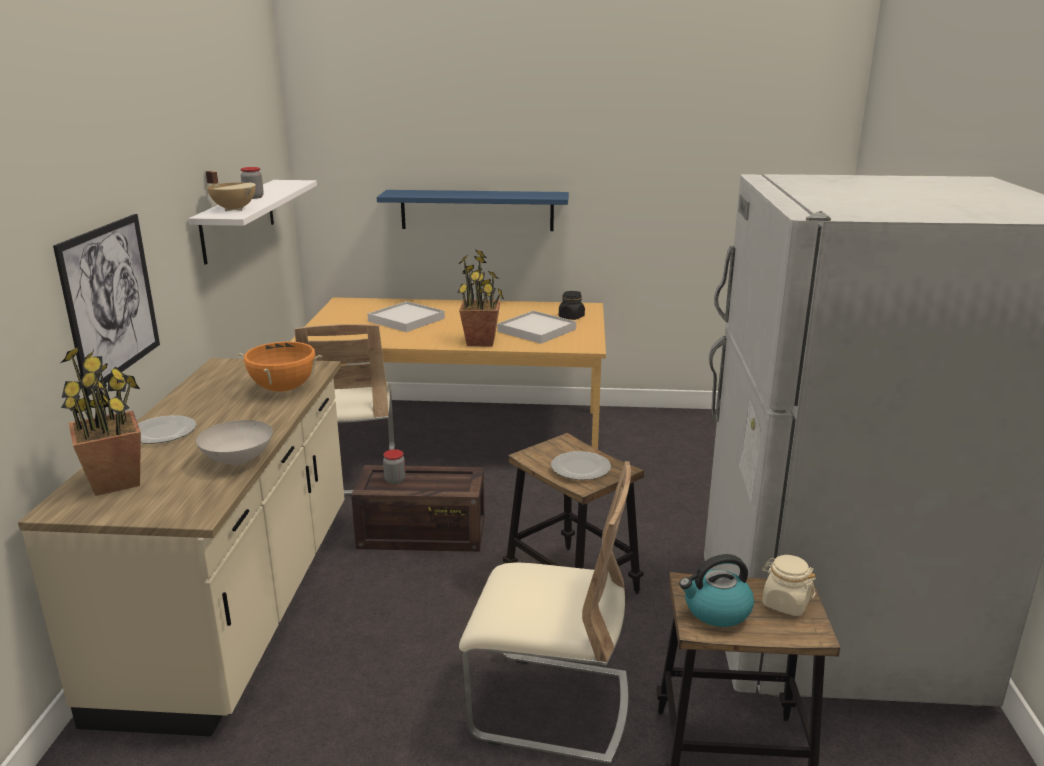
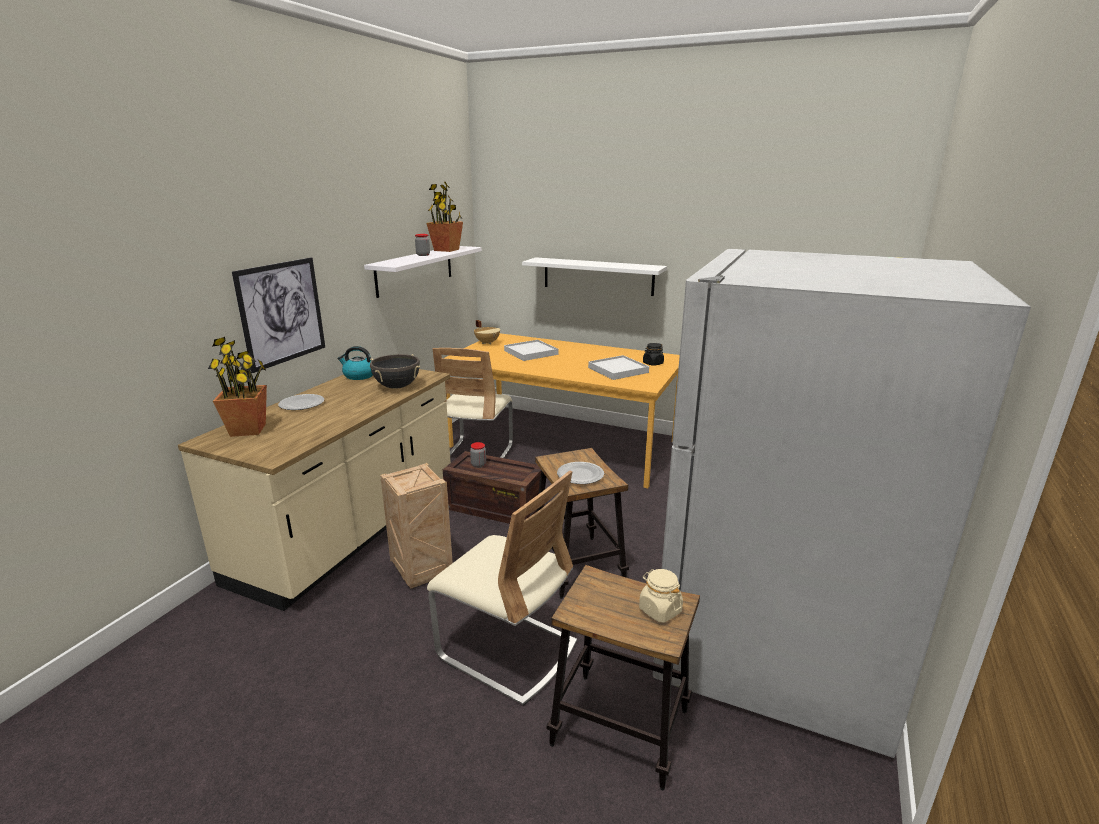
camera: 20 degrees right, 0 degrees up
white bowl [196,420,273,465] -> none
beige cooking pot [206,171,256,211] -> beige cooking pot moved to [474,320,500,344]
orange cooking pot [237,340,322,392] -> black cooking pot [370,354,421,389]
blue shelf [377,190,569,231] -> white shelf [522,257,667,296]
potted plant [457,250,504,347] -> potted plant moved to [426,182,463,252]
kettle [679,554,754,627] -> kettle moved to [337,346,373,380]
none -> crate [380,463,453,589]

